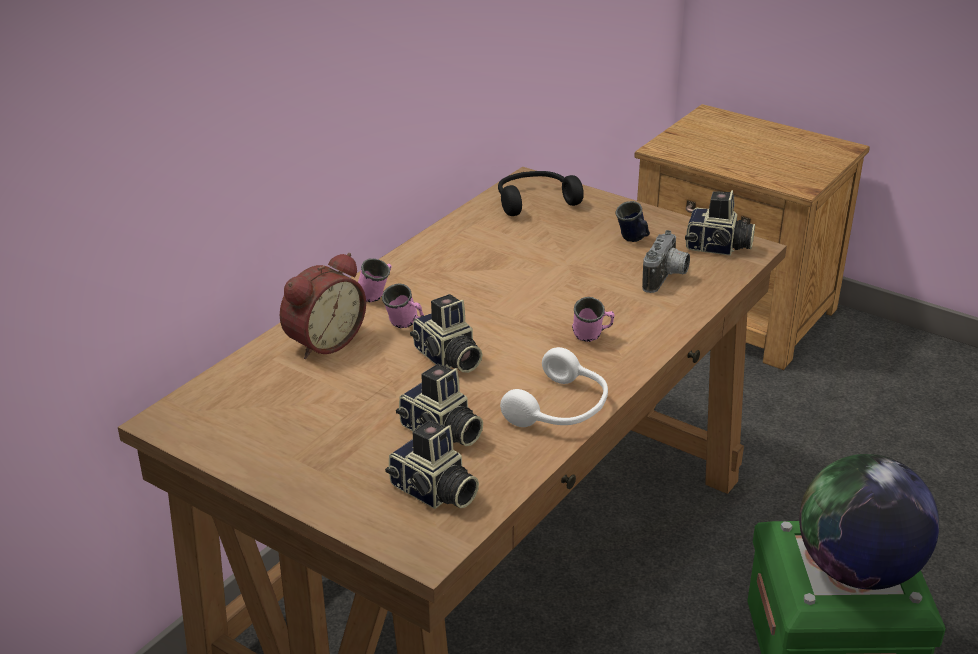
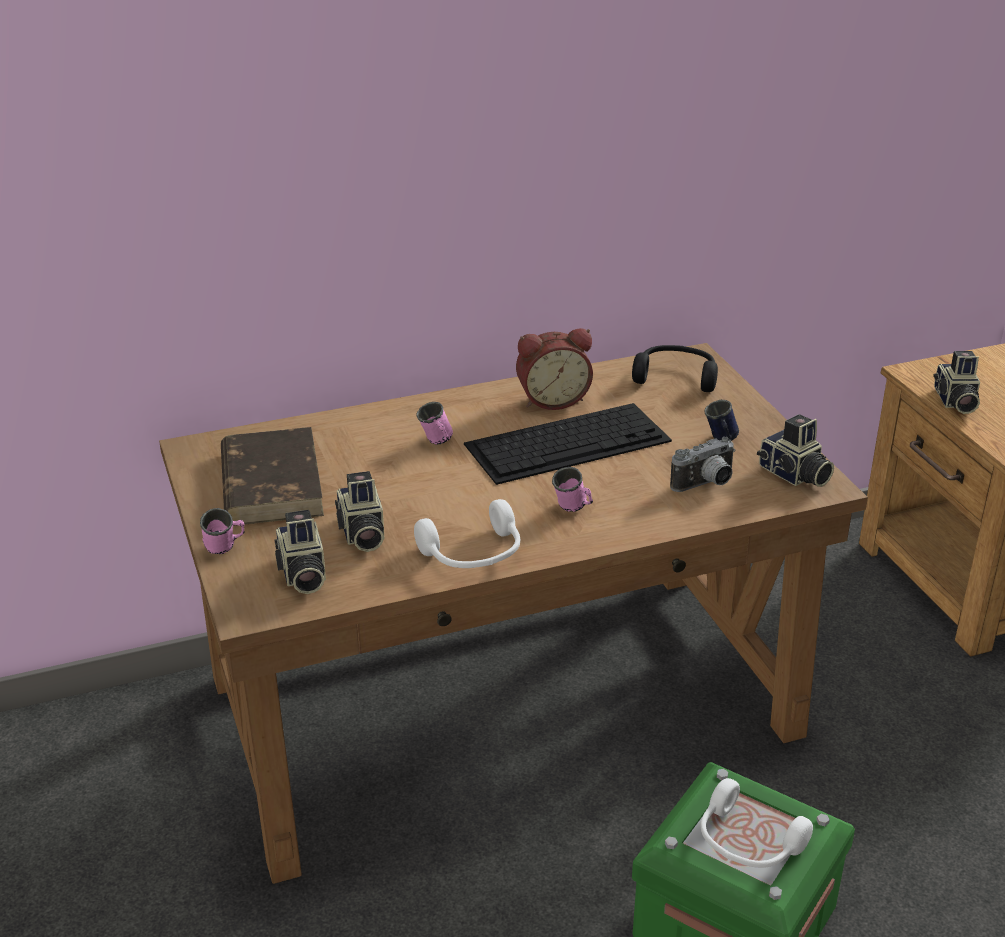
camera: 35 degrees right, 0 degrees up
alarm clock [280,253,366,359] -> alarm clock moved to [516,328,593,410]
pink mug [358,258,392,302] -> pink mug moved to [200,508,245,554]
camera [410,294,483,373] -> camera moved to [933,351,980,414]
globe [799,454,939,590] -> white headphones [701,778,813,868]
none -> brown book [221,427,324,525]
none -> keyboard [464,403,672,485]

